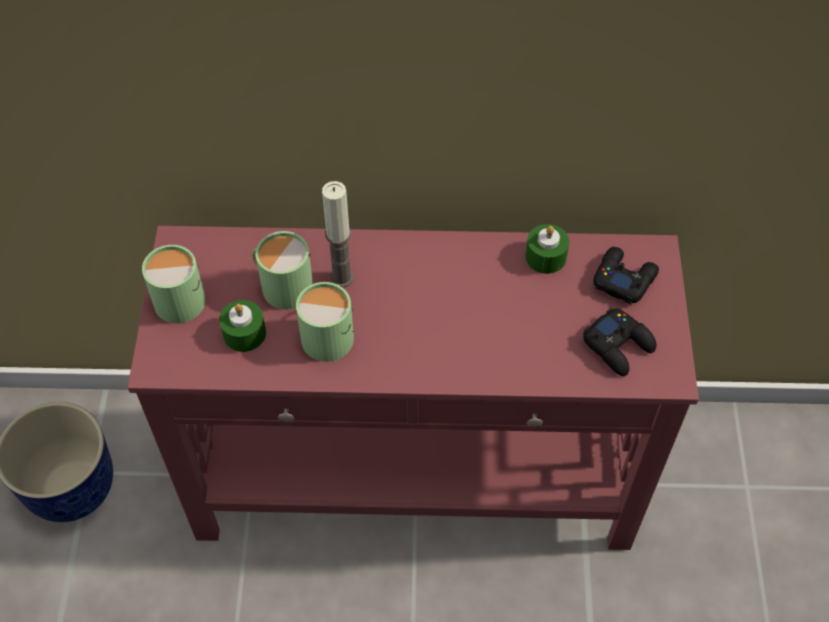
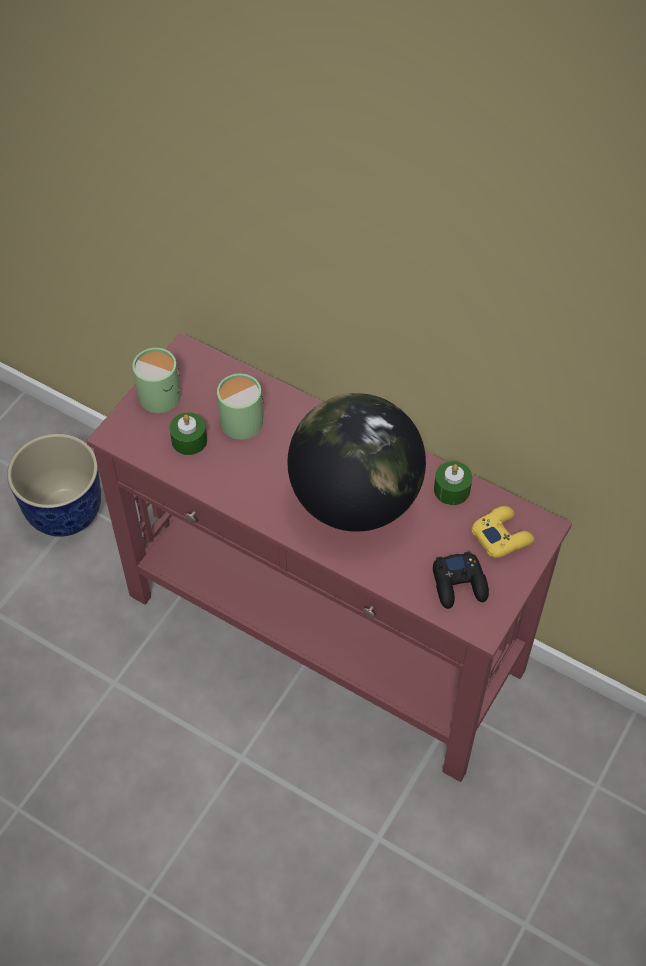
camera: 30 degrees right, 0 degrees up
green mug [296,282,355,362] -> none
candle [322,181,354,287] -> none
black game controller [593,247,659,304] -> yellow game controller [471,506,534,558]
none -> globe [288,393,426,532]

